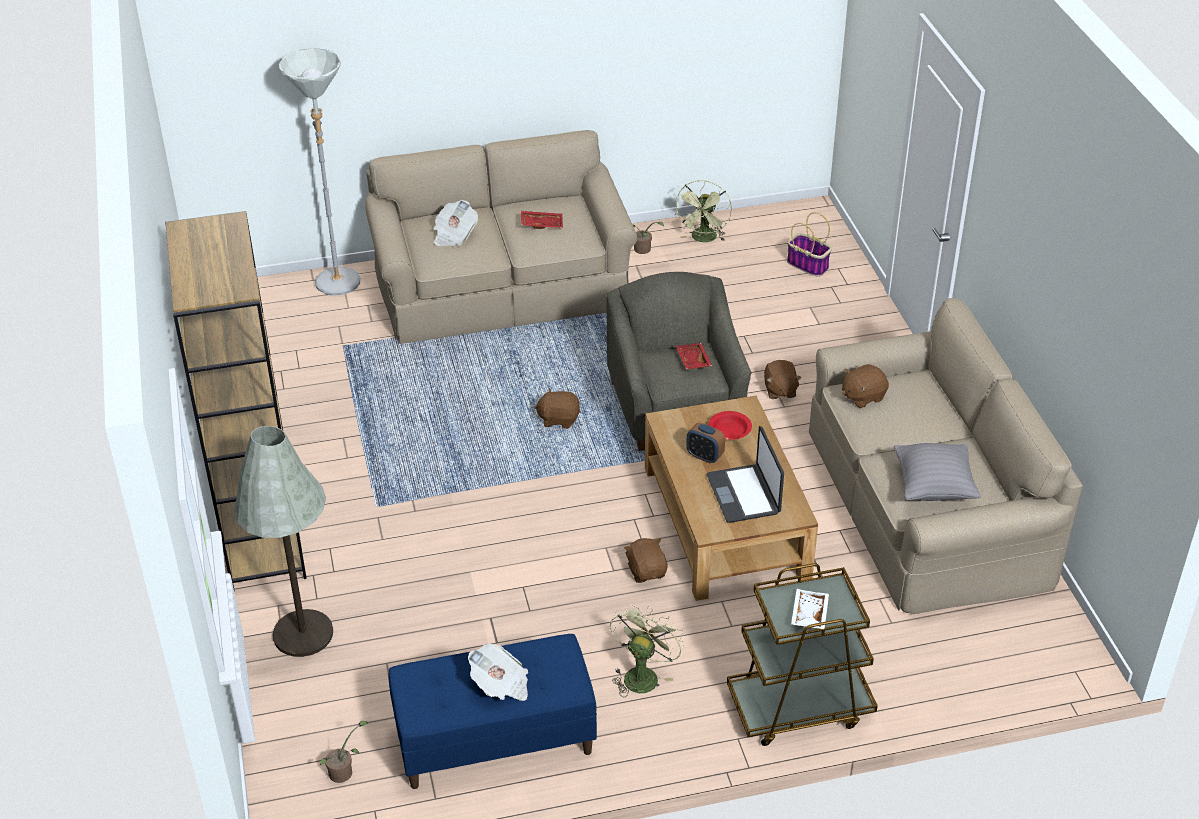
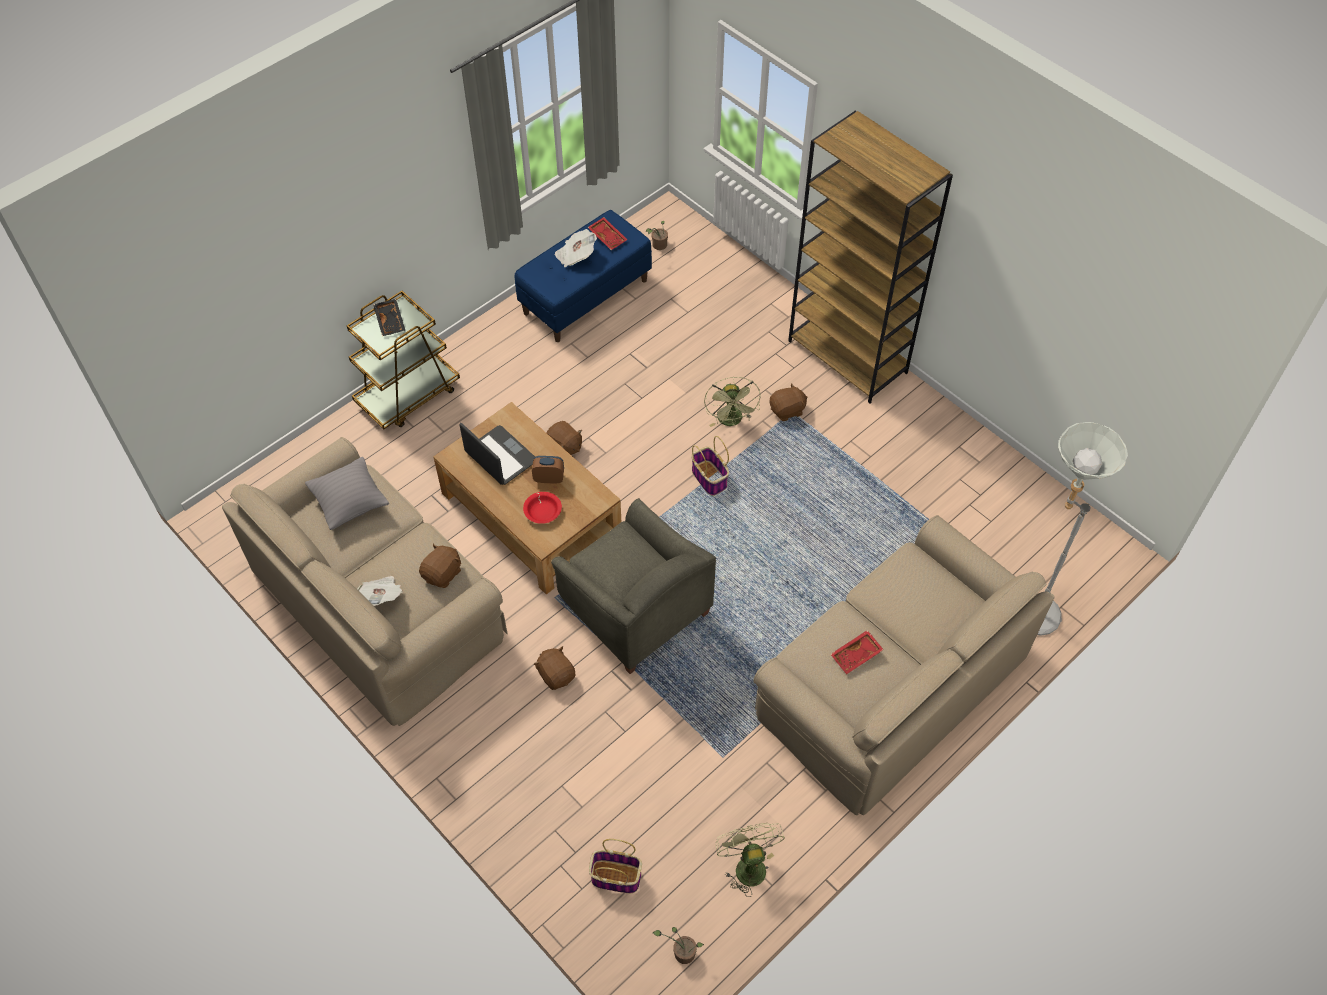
camera: 150 degrees right, 15 degrees up
grey floor lamp [235,426,333,657] -> none
newspaper [433,200,478,246] -> newspaper moved to [357,576,403,606]
brown plush toy [534,388,581,429] -> brown plush toy moved to [769,383,807,421]
green fan [610,604,684,697] -> green fan moved to [704,377,761,427]
potted plant [632,222,664,254] -> potted plant moved to [653,927,704,964]
red tray [676,343,712,369] -> red tray moved to [588,217,628,250]
white tray [791,589,829,629] -> black tray [373,299,405,336]
none -> basket [691,436,729,496]

